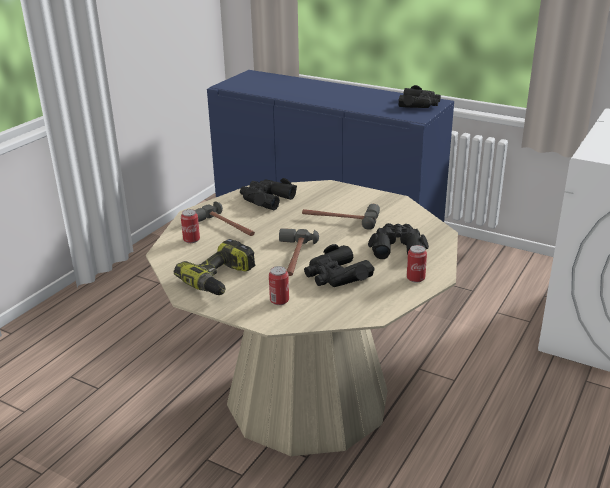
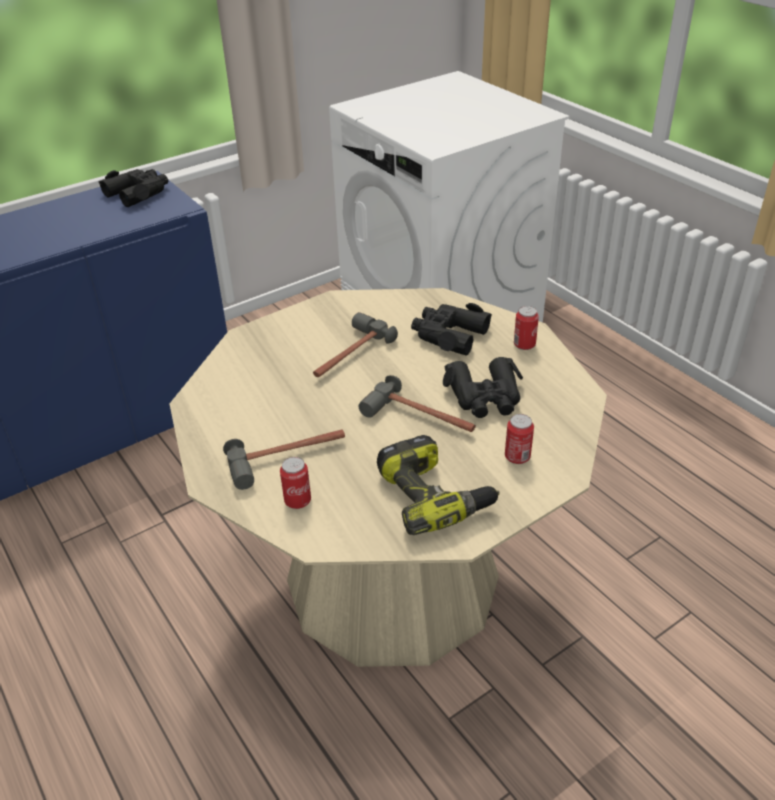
camera: 65 degrees left, 10 degrees up
black binoculars [240,178,297,210] -> none

